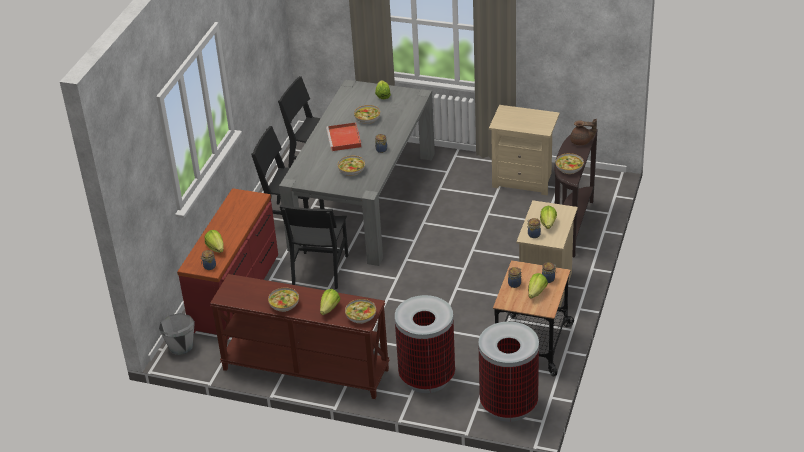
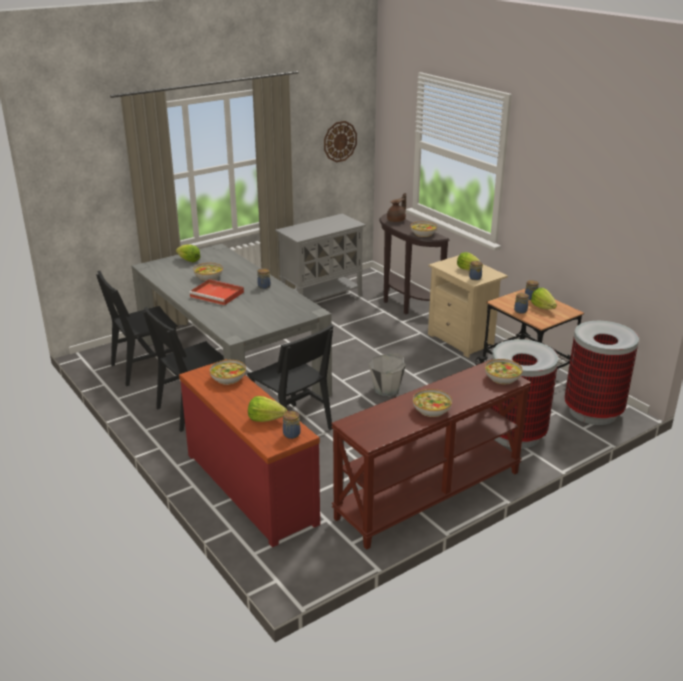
camera: 55 degrees left, 10 degrees down
grey bucket [159,313,195,355] -> grey bucket moved to [369,353,406,396]
lettuce [320,289,340,315] -> none
bowl [338,156,365,176] -> bowl moved to [210,360,246,385]
beige nightstand [489,105,560,195] -> grey cabinet [275,214,366,301]
none -> wall clock [324,121,357,162]

